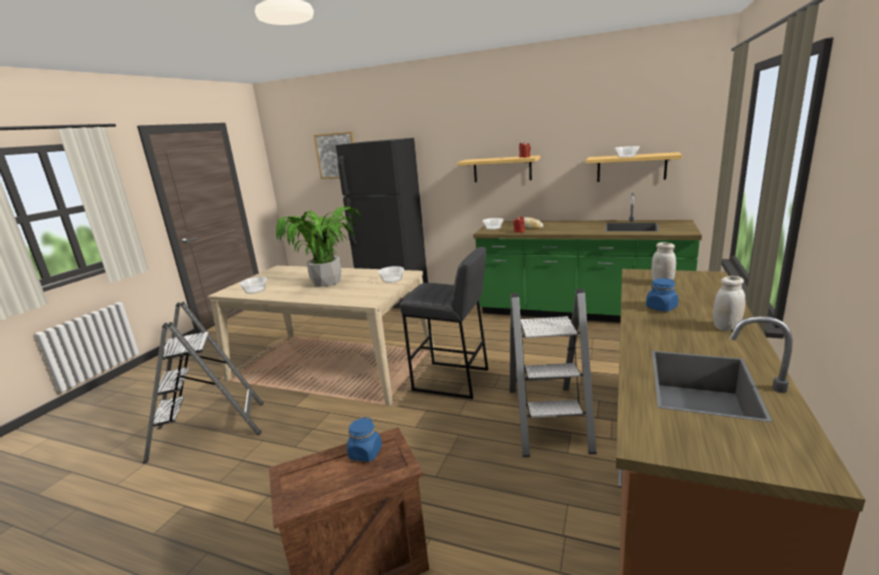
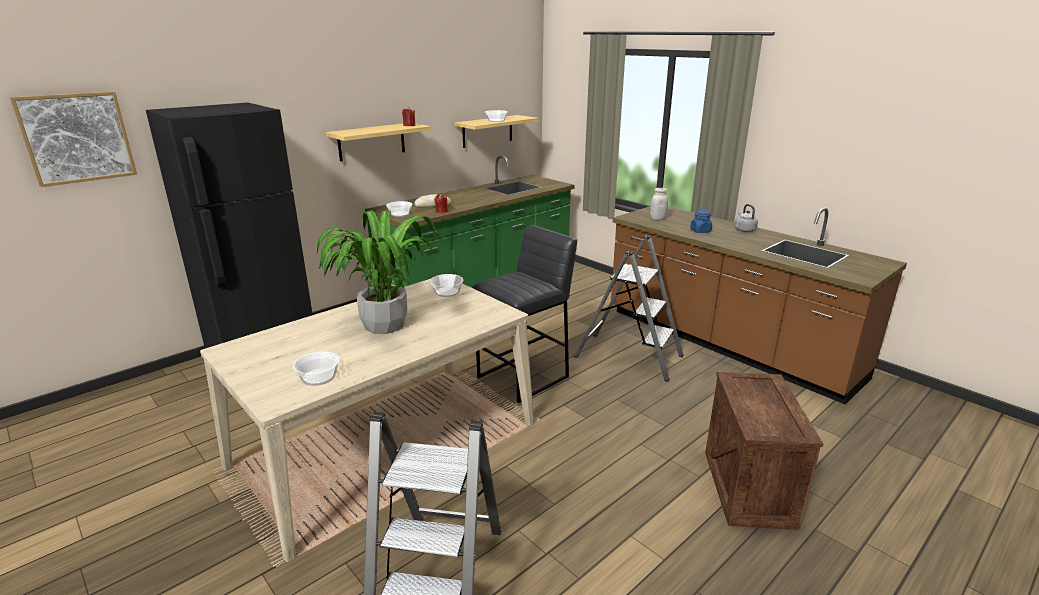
camera: 65 degrees left, 5 degrees up
blue jar [347,417,382,462] -> none
white jar [713,276,745,331] -> grey kettle [735,204,758,232]

